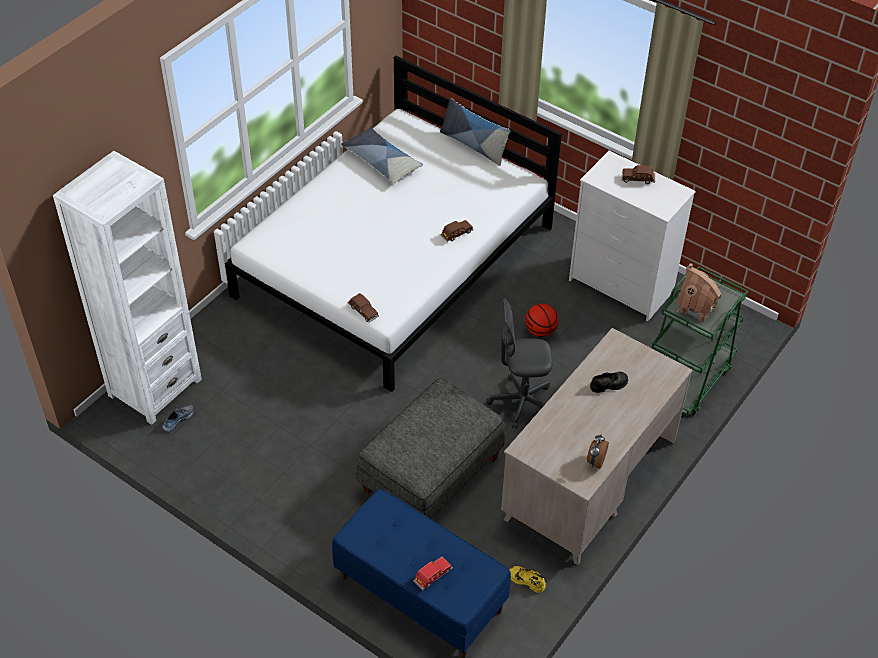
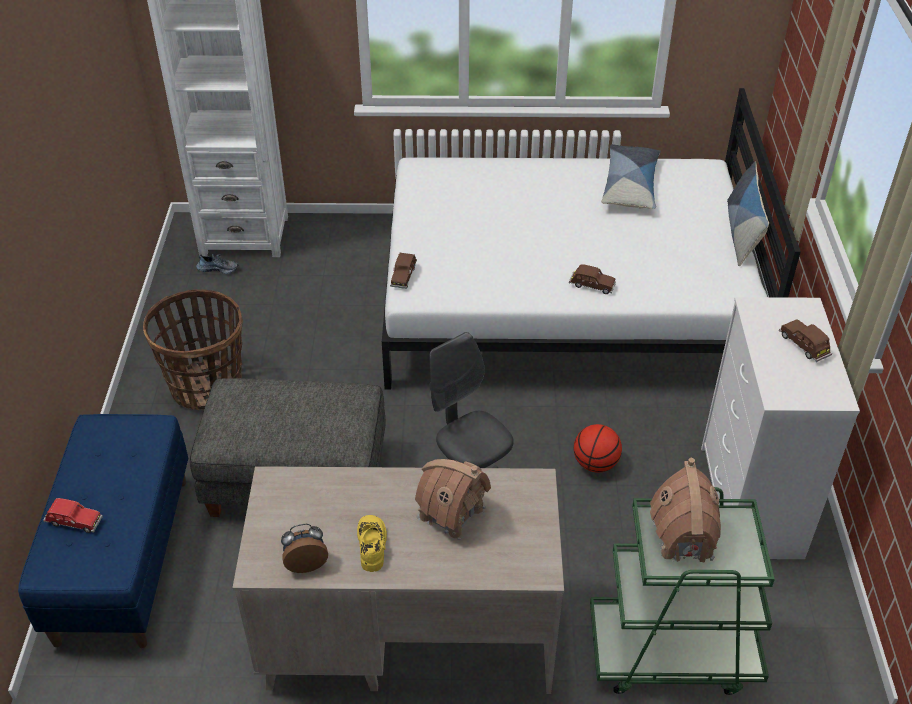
camera: 55 degrees right, 5 degrees down
yellow shoe [510,566,546,593] -> yellow shoe moved to [357,515,387,572]
black shoe [590,372,628,393] -> toy house [415,459,491,540]
none -> basket [143,289,243,410]

